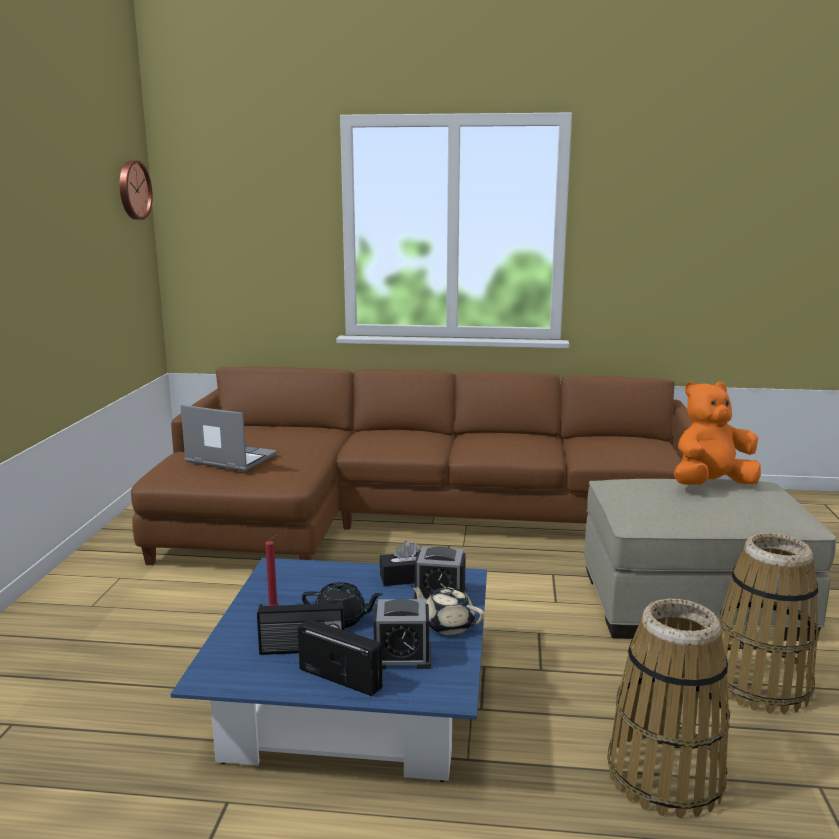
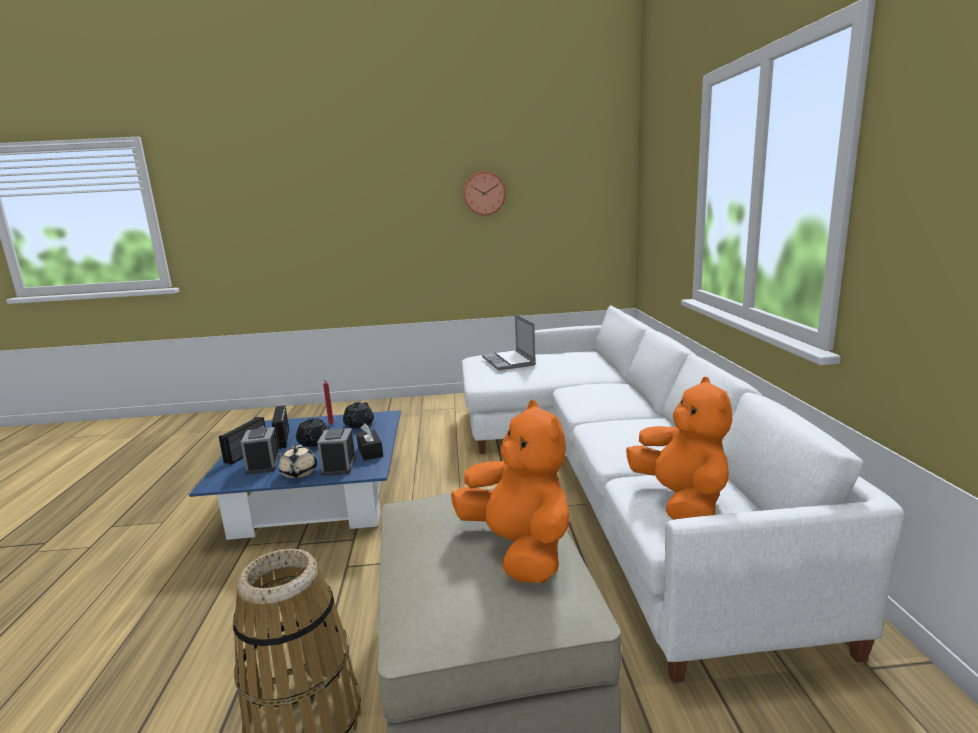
camera: 80 degrees right, 0 degrees up
wall clock [120,160,153,220] -> wall clock moved to [463,171,506,215]
brown sofa [131,367,692,565] -> white sofa [462,306,904,683]
laptop [180,405,277,472] -> laptop turned 150 degrees clockwise [482,314,536,371]
beige teapot [411,585,485,635] -> beige teapot turned 150 degrees clockwise [279,445,317,478]
basket [607,599,730,818] -> none
none -> black teapot [343,402,374,428]
none -> orange plush toy [626,377,732,520]

